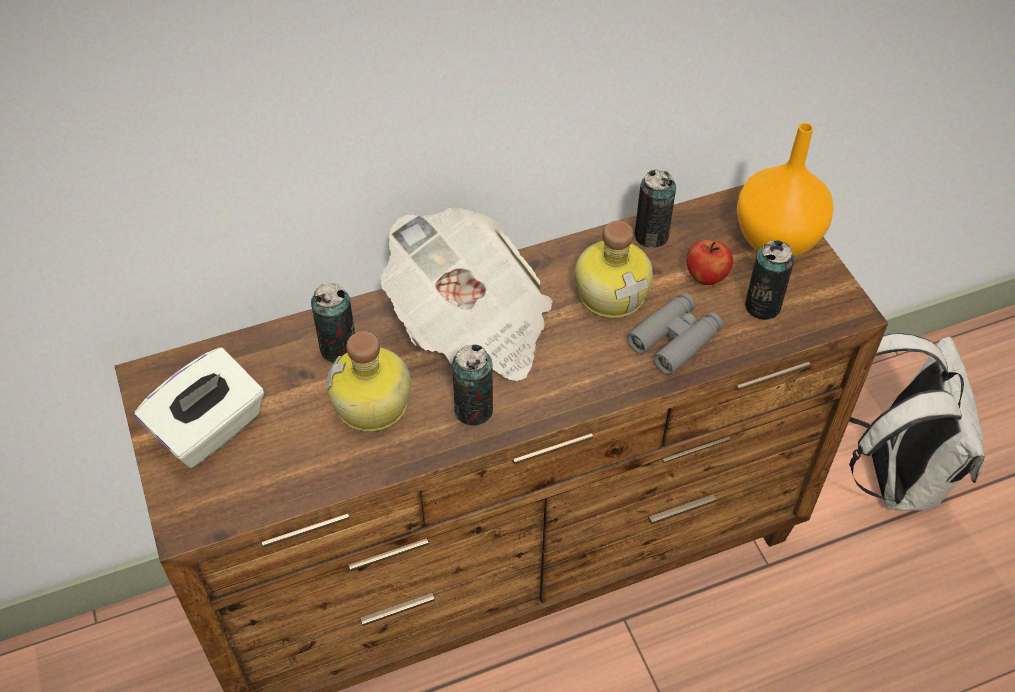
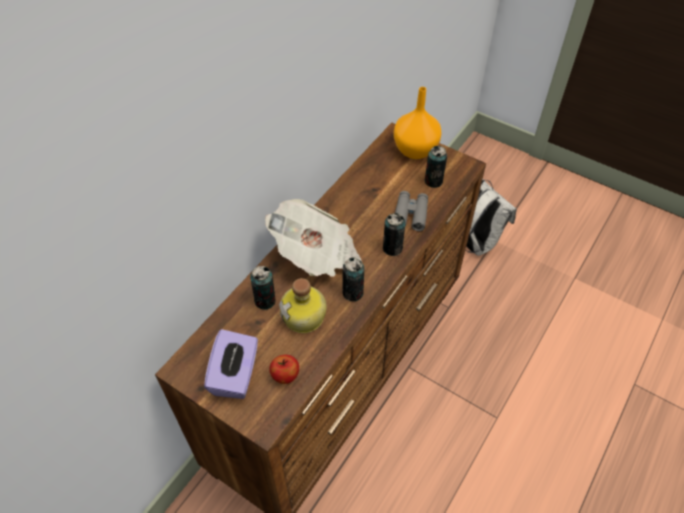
camera: 35 degrees left, 0 degrees up
white tissue box [135,348,264,468] -> purple tissue box [204,329,258,399]
bottle [575,221,653,318] -> none
can [634,169,676,248] -> can moved to [383,213,405,256]
apple [686,240,733,285] -> apple moved to [269,355,299,384]

